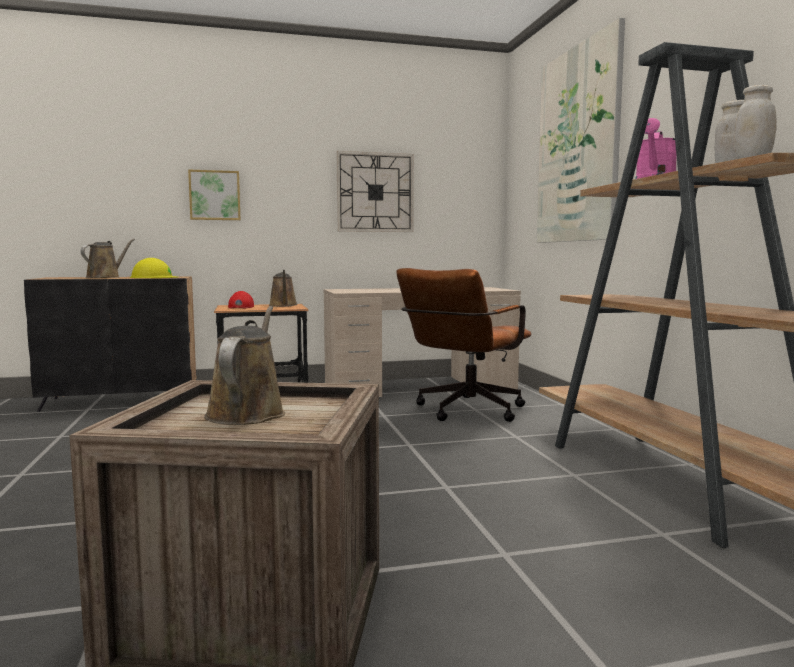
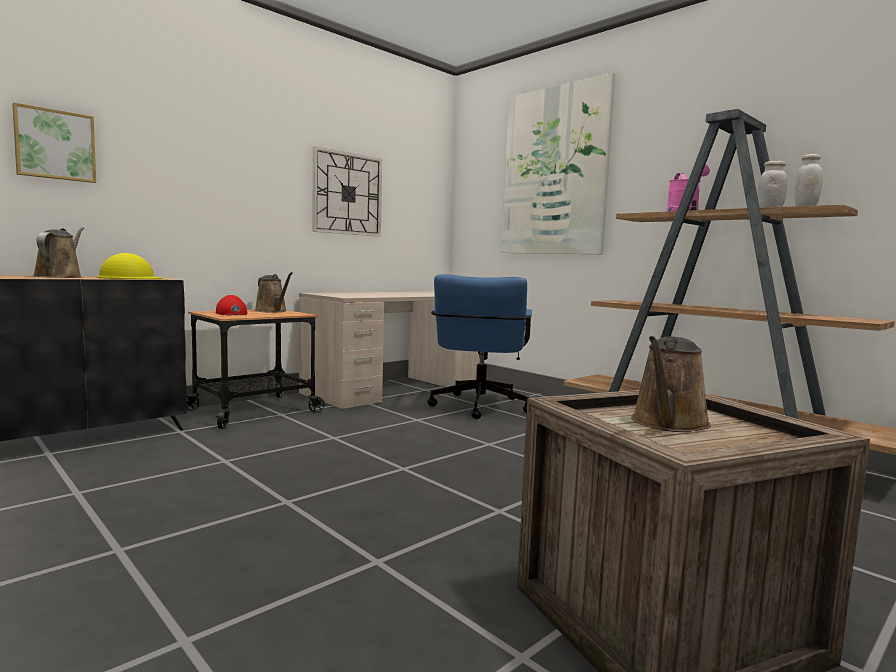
camera: 30 degrees left, 0 degrees up
picture [188,170,241,220] -> picture moved to [12,103,96,183]
brown watering can [204,306,285,425] -> brown watering can turned 120 degrees counterclockwise [631,336,711,432]
brown office chair [396,268,531,422] -> blue office chair [427,274,532,419]

